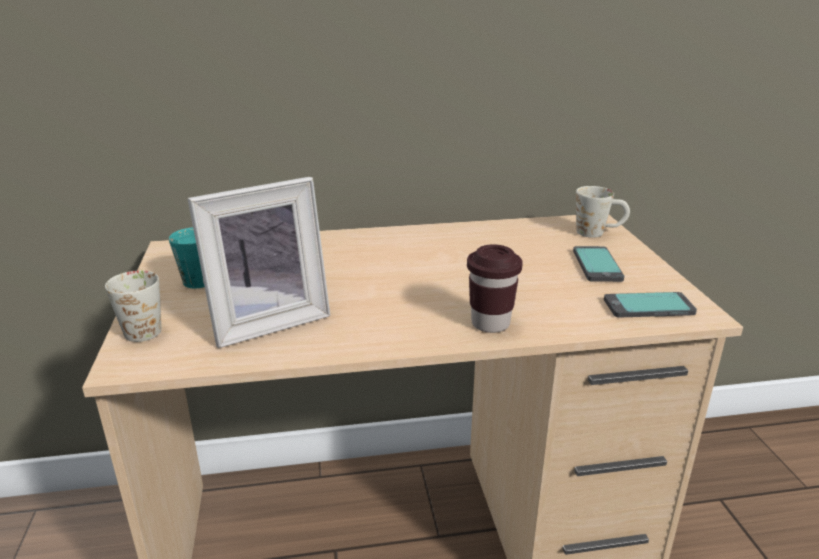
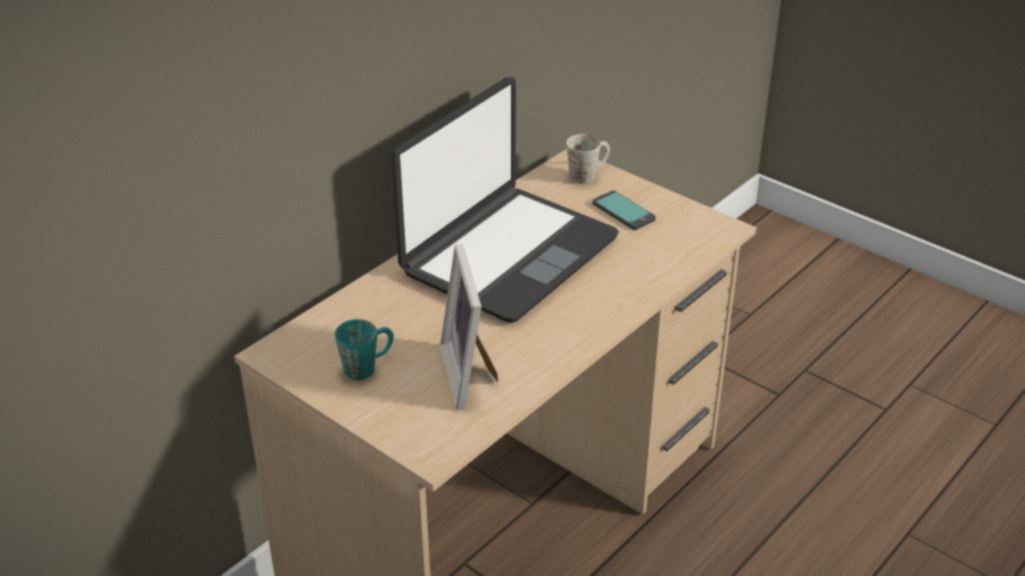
camera: 40 degrees left, 10 degrees up
white mug [105,270,161,342] -> none
picture frame [187,177,330,348] -> picture frame turned 150 degrees clockwise [440,244,498,410]
brown cup [467,244,523,333] -> none
phone [604,292,697,318] -> none
none -> laptop [391,77,619,323]

